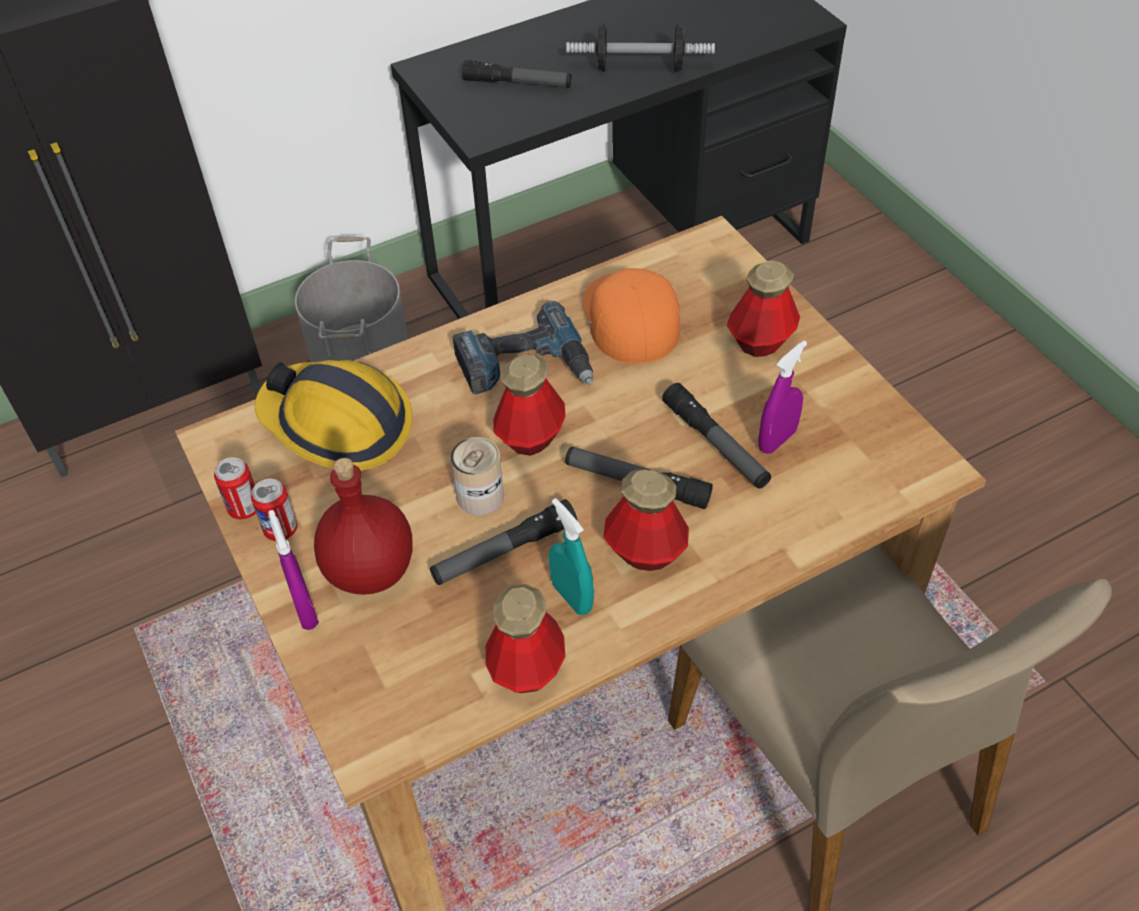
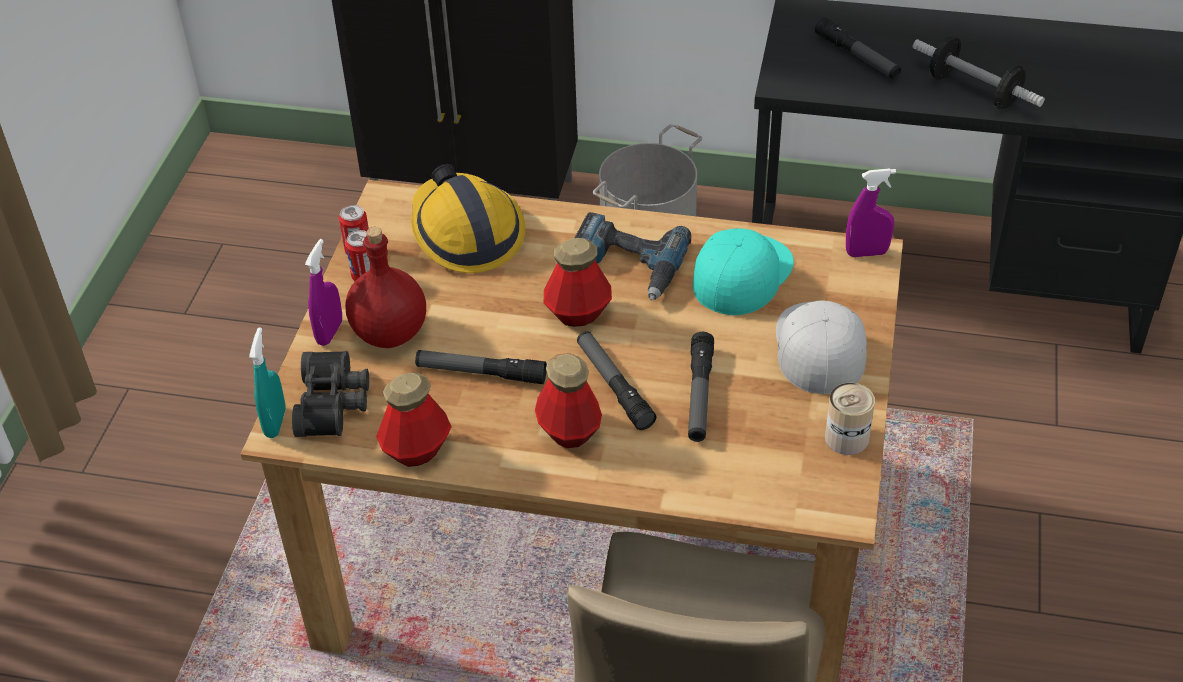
camera: 40 degrees right, 5 degrees down
can [450,437,504,515] -> can moved to [825,383,875,455]
turquoise spray bottle [549,498,594,615] -> turquoise spray bottle moved to [249,327,286,438]
orange cap [583,268,680,364] -> turquoise cap [693,228,794,315]
bottle [727,260,800,357] -> white cap [776,300,867,394]
purple spray bottle [758,340,807,454] -> purple spray bottle moved to [846,168,896,257]
none -> black binoculars [292,351,369,437]

